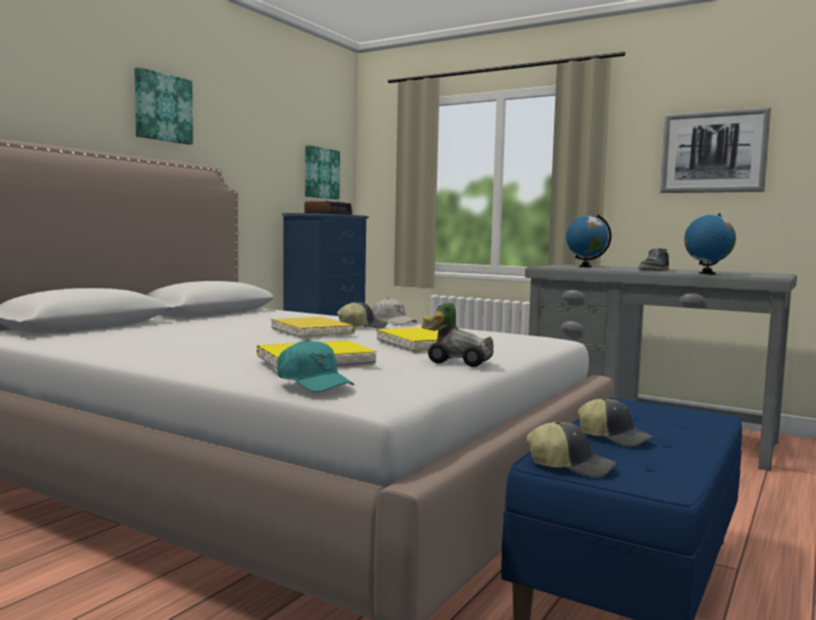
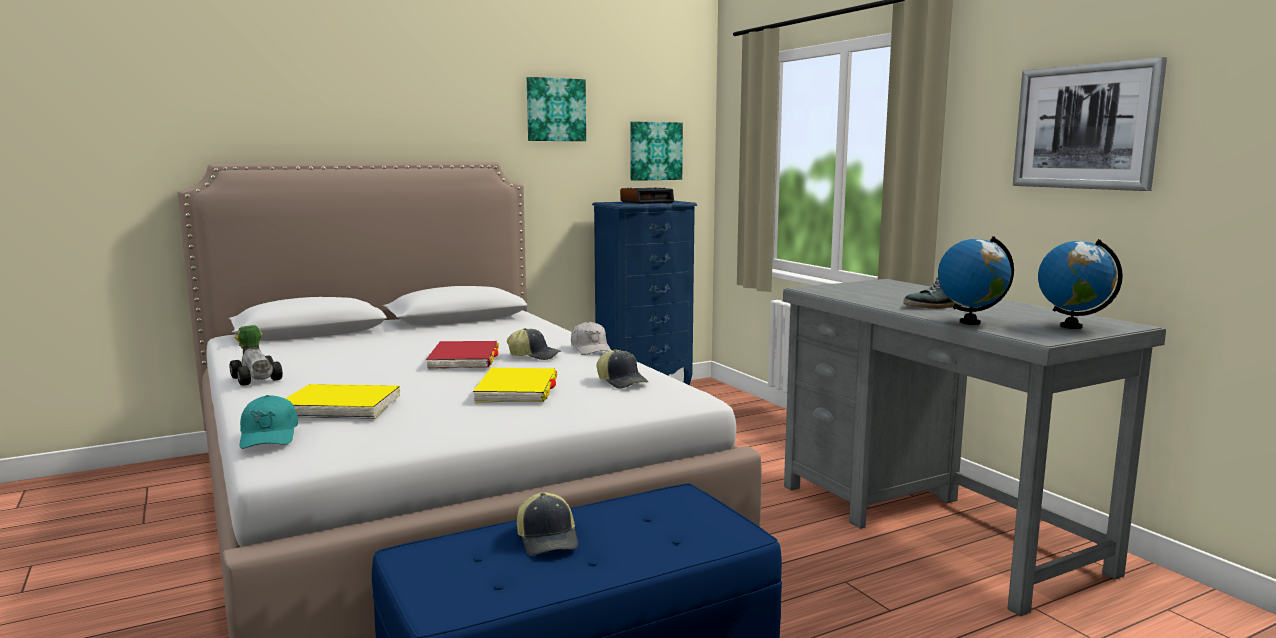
camera: 30 degrees right, 5 degrees up
picture [135,67,193,145] -> picture moved to [527,77,586,141]
yellow book [270,317,356,339] -> red book [426,341,499,370]
toy car [421,303,494,367] -> toy car moved to [229,325,283,386]
cap [527,421,616,478] -> cap moved to [596,349,648,389]
globe [566,215,611,267] -> globe moved to [1038,239,1123,329]

